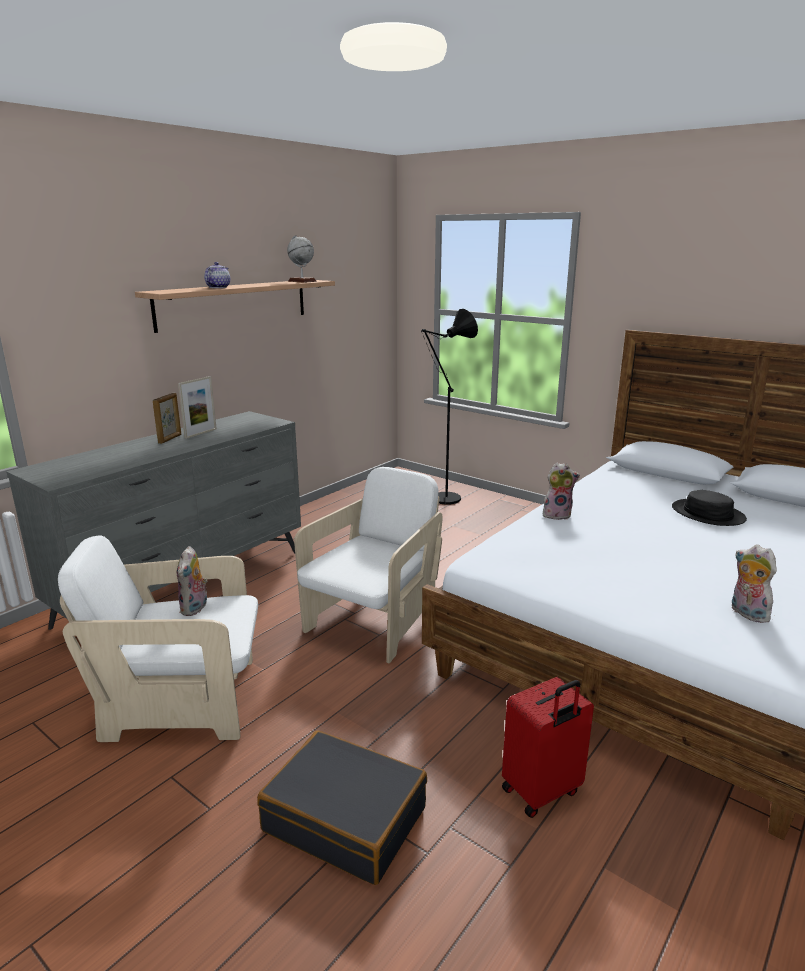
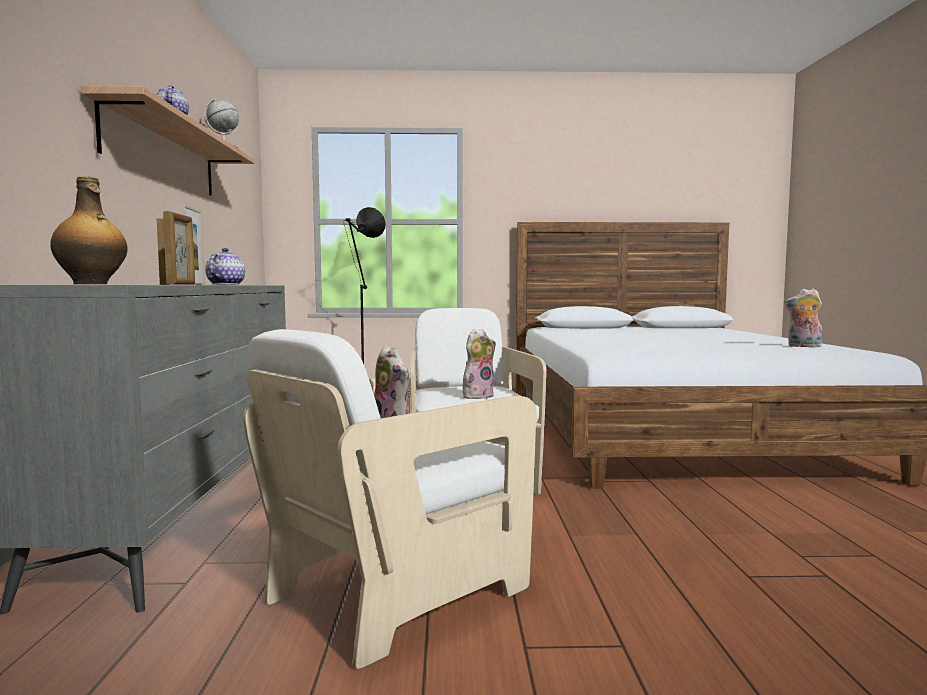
camera: 40 degrees left, 15 degrees down
black suitcase [257,730,427,885] -> none
red suitcase [502,677,594,818] -> none
plush toy [543,463,580,520] -> plush toy moved to [463,329,496,400]
black hat [672,490,747,526] -> none
none -> bottle [50,176,127,284]
none -> picture frame [163,211,195,285]
none -> teapot [205,248,245,285]

